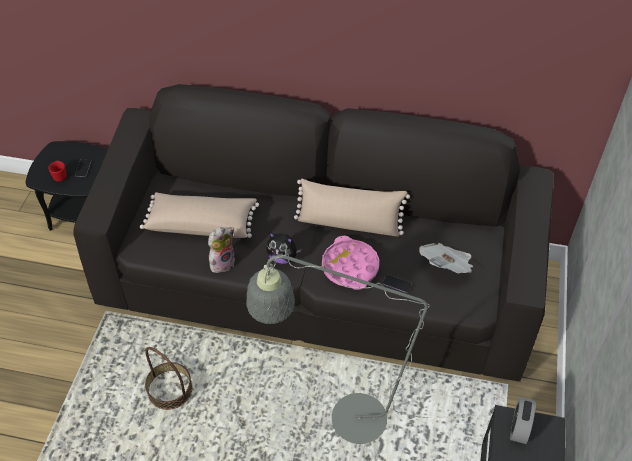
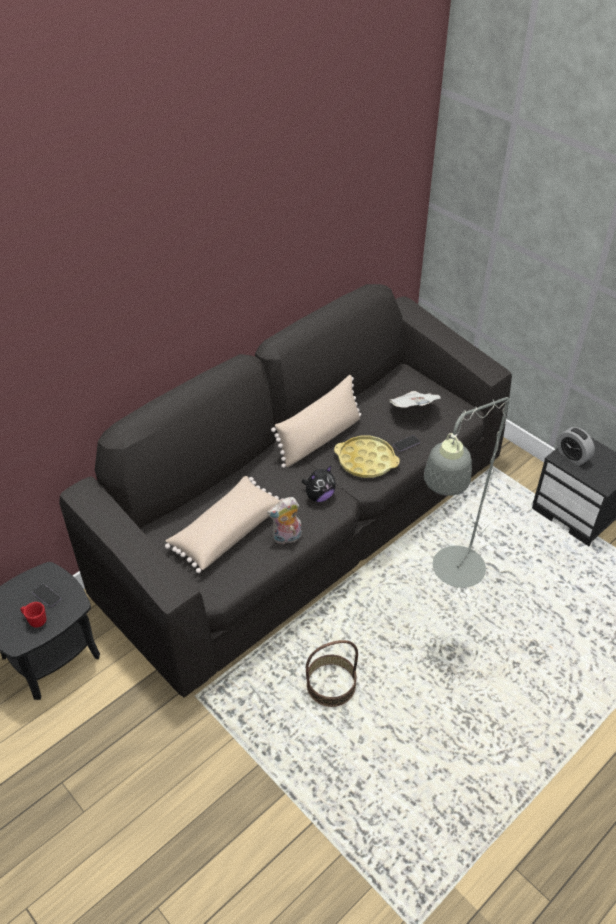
camera: 55 degrees left, 5 degrees down
plush toy [208,227,235,273] -> plush toy turned 105 degrees counterclockwise [267,497,301,545]
pink tray [322,236,379,290] -> yellow tray [334,436,400,478]

